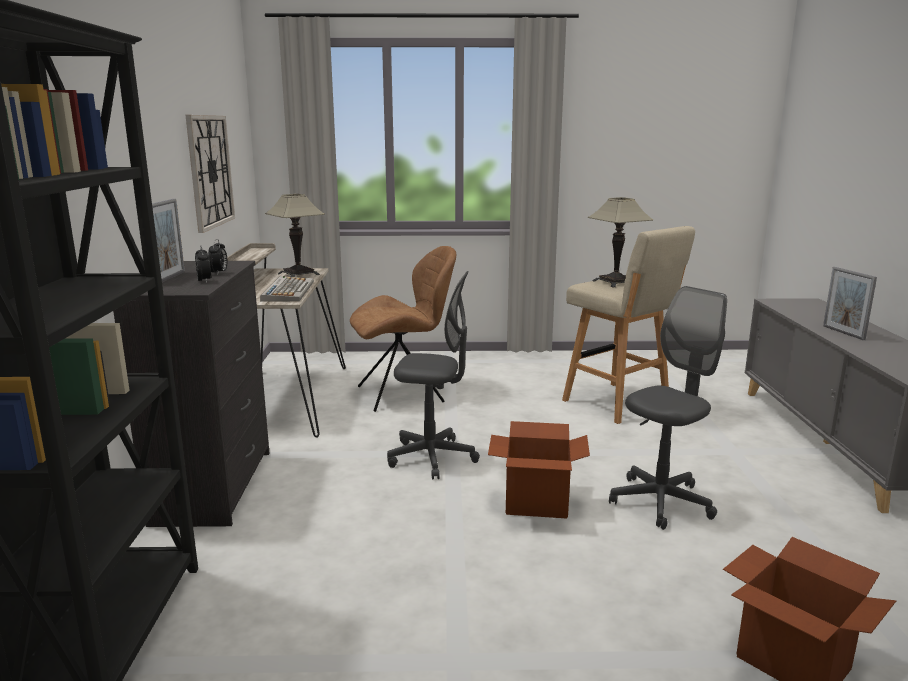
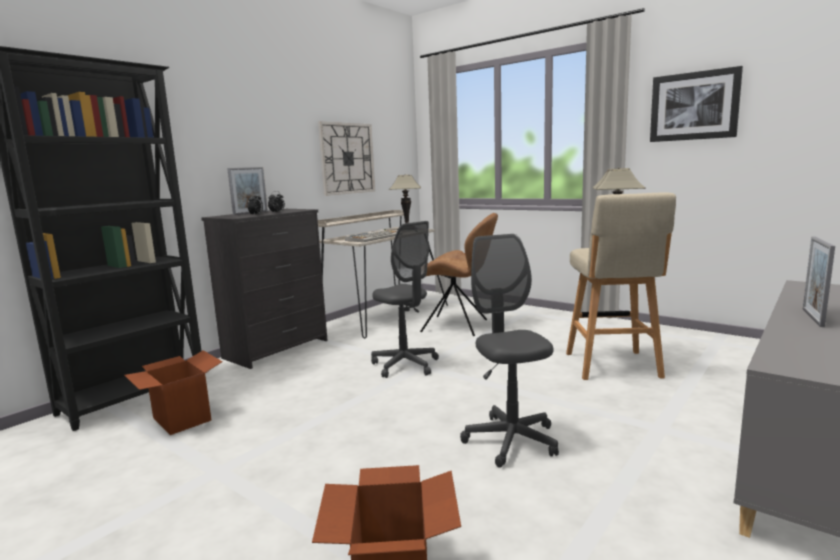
camera: 40 degrees right, 5 degrees down
cardboard box [488,421,590,519] -> cardboard box moved to [124,350,222,435]
grey office chair [609,286,727,530] -> grey office chair turned 105 degrees counterclockwise [460,234,559,468]
none -> picture [650,66,743,142]

